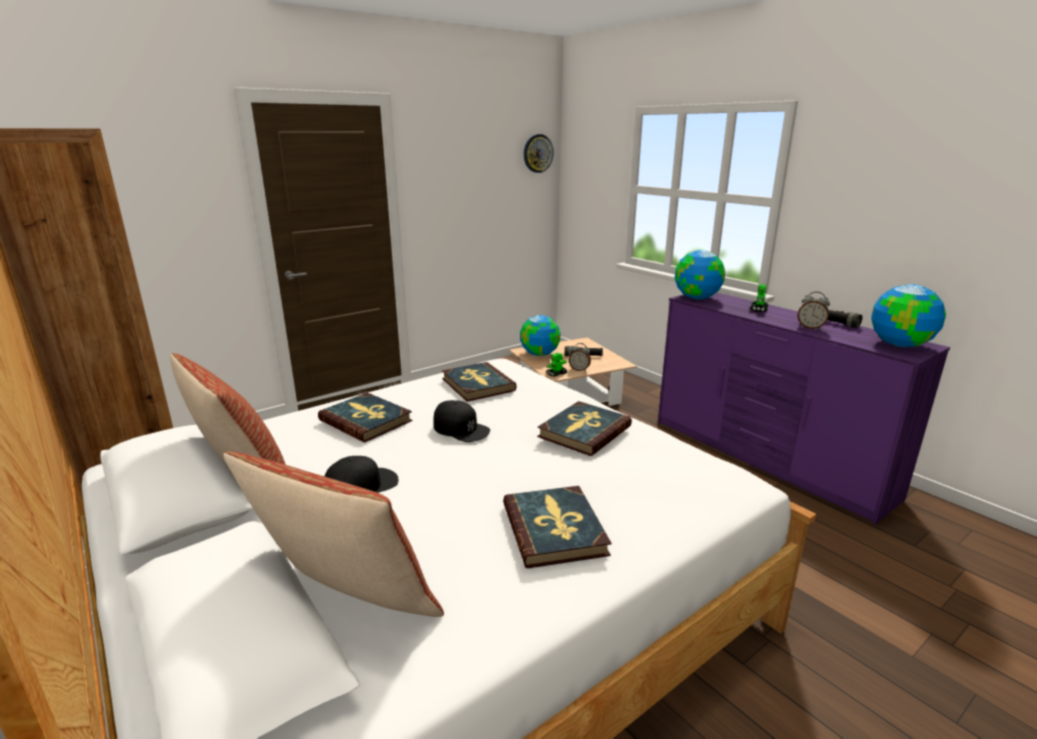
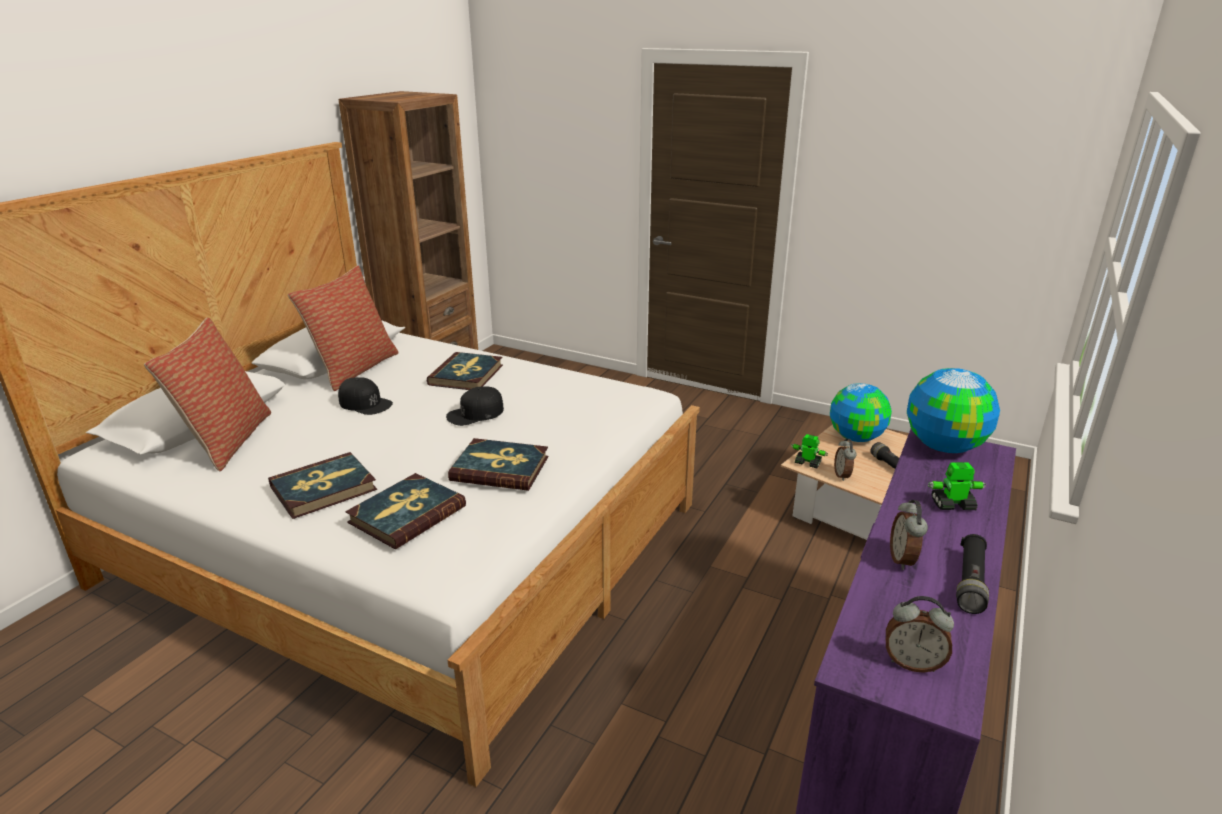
camera: 65 degrees right, 5 degrees up
black cap [433,400,490,442] -> black cap turned 45 degrees clockwise [446,387,504,426]
book [442,362,517,402] -> book moved to [345,473,466,549]
wall clock [524,134,554,173] -> none
globe [871,284,946,347] -> alarm clock [886,596,954,673]

